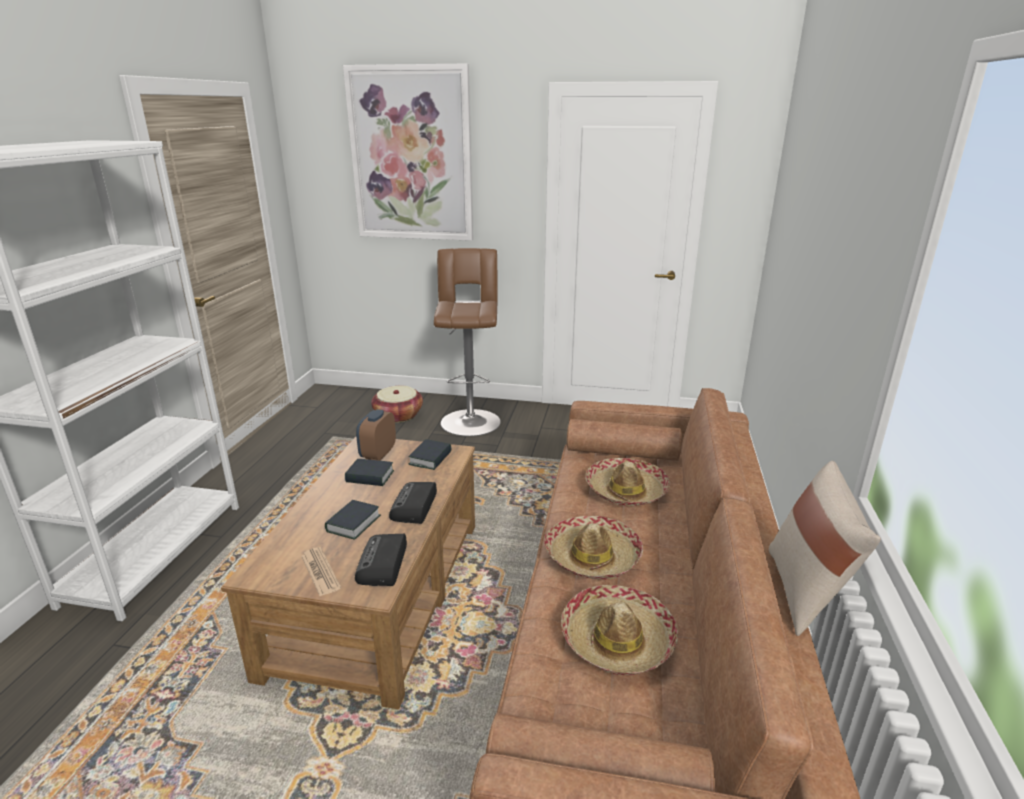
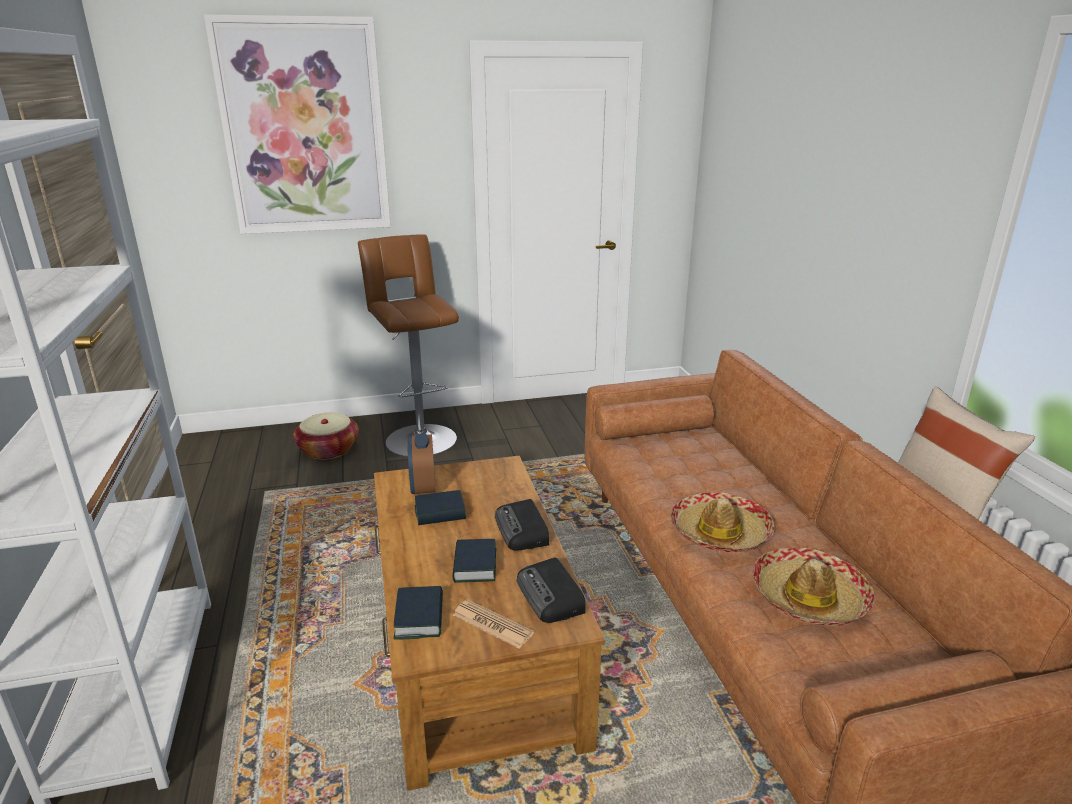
camera: 25 degrees left, 0 degrees up
book [409,439,452,470] -> book moved to [394,586,443,639]
hat [585,458,670,506] -> none

